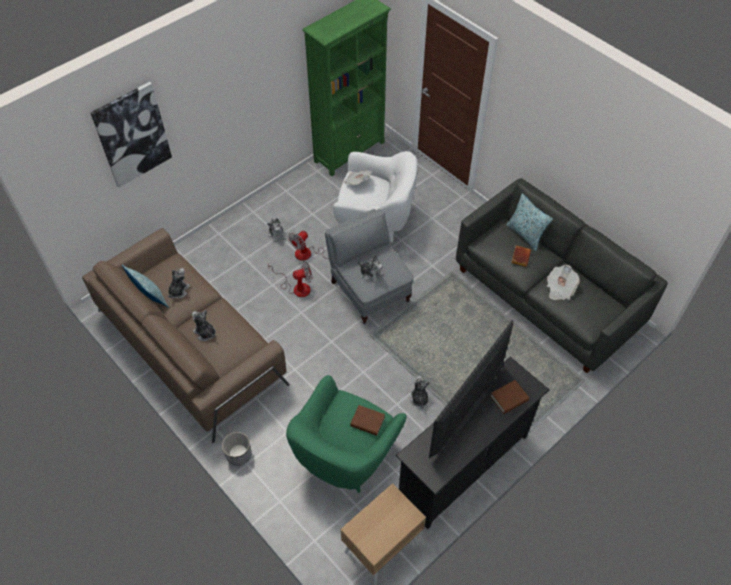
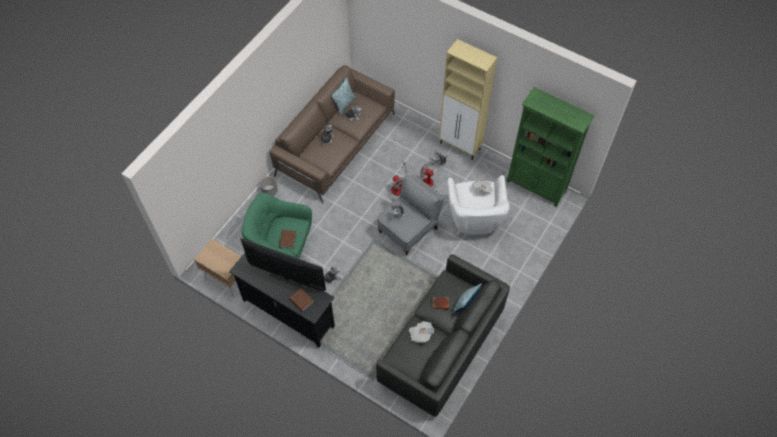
camera: 75 degrees right, 5 degrees up
picture [91,82,172,188] -> none
none -> beige cabinet [439,39,497,160]

